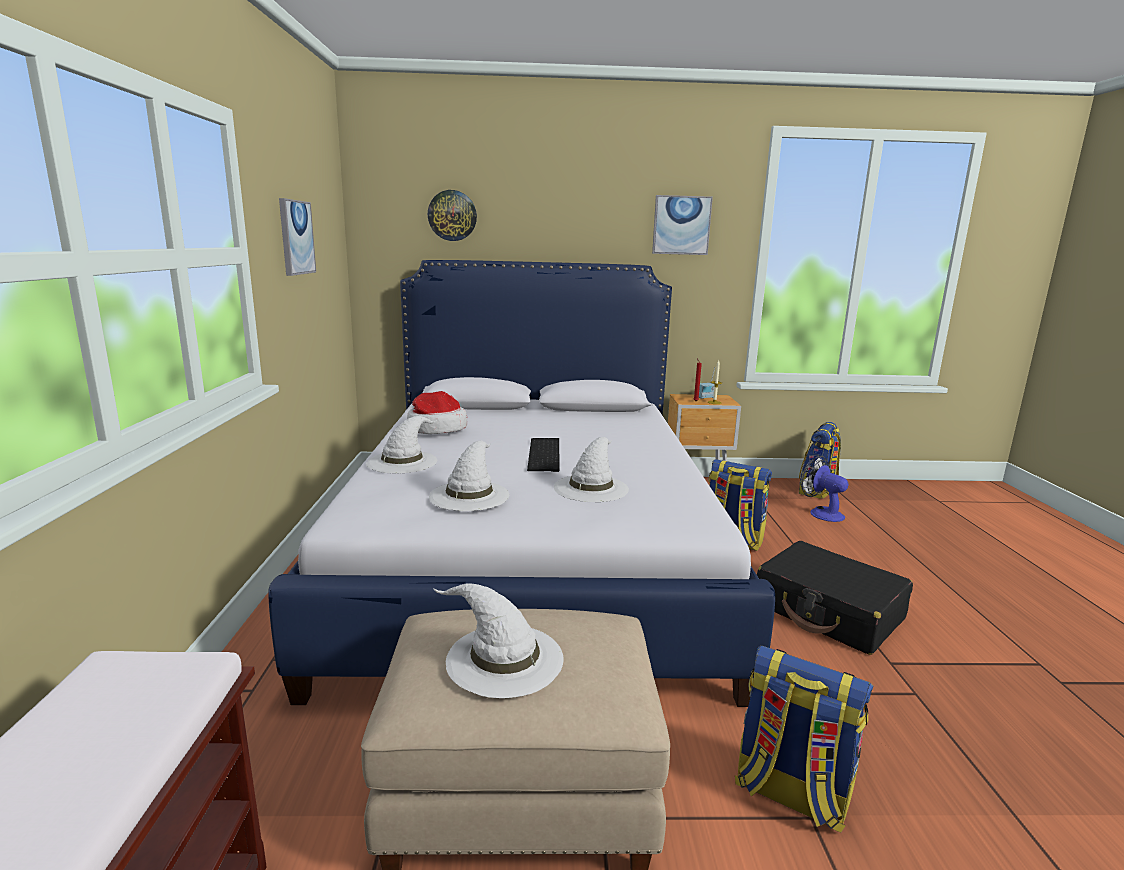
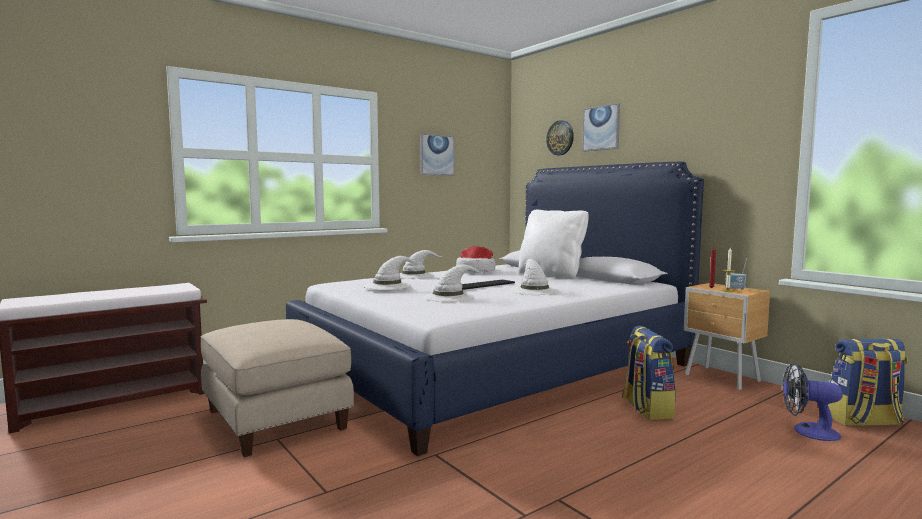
camera: 55 degrees right, 10 degrees down
white hat [434,583,564,698] -> white hat moved to [510,259,559,295]
picture [652,195,713,255] -> picture moved to [582,103,620,152]
backpack [735,646,873,832] -> none
black suitcase [757,541,913,655] -> none
fan [801,456,848,522] -> fan turned 90 degrees counterclockwise [783,363,843,441]
none -> white pillow [518,210,589,279]

